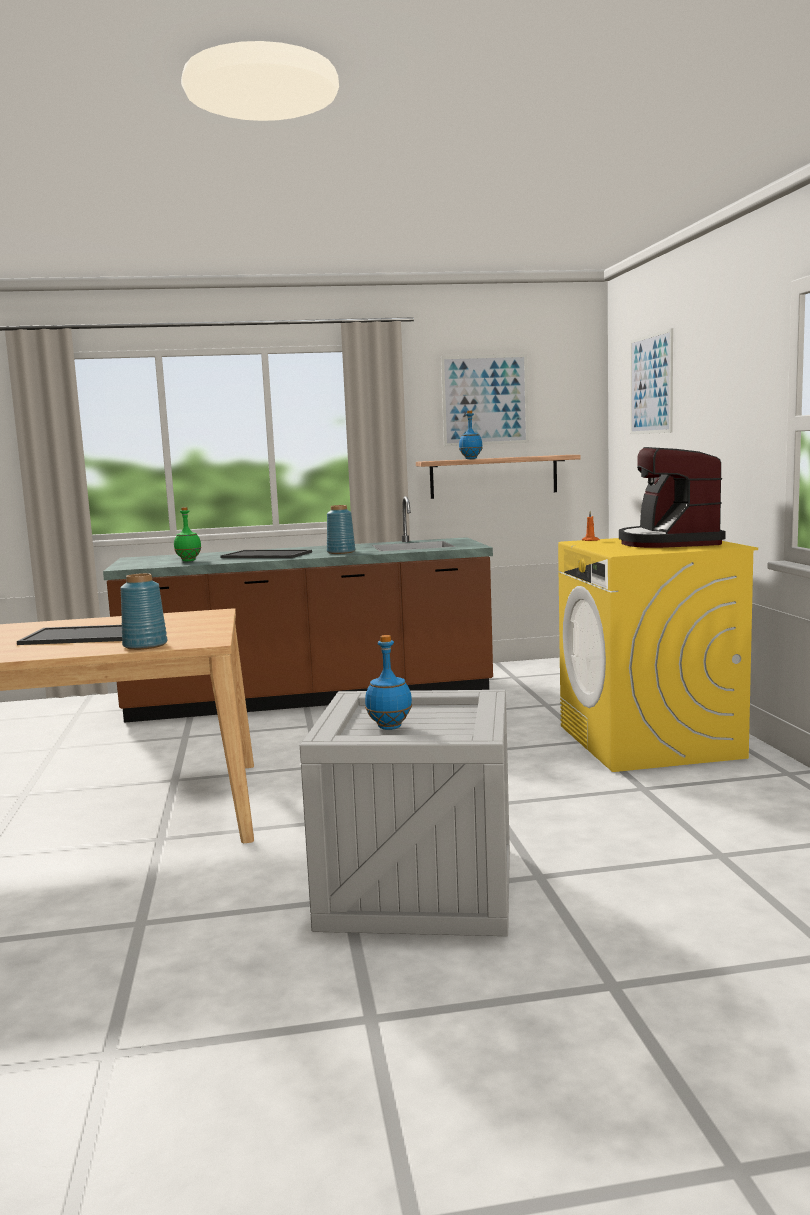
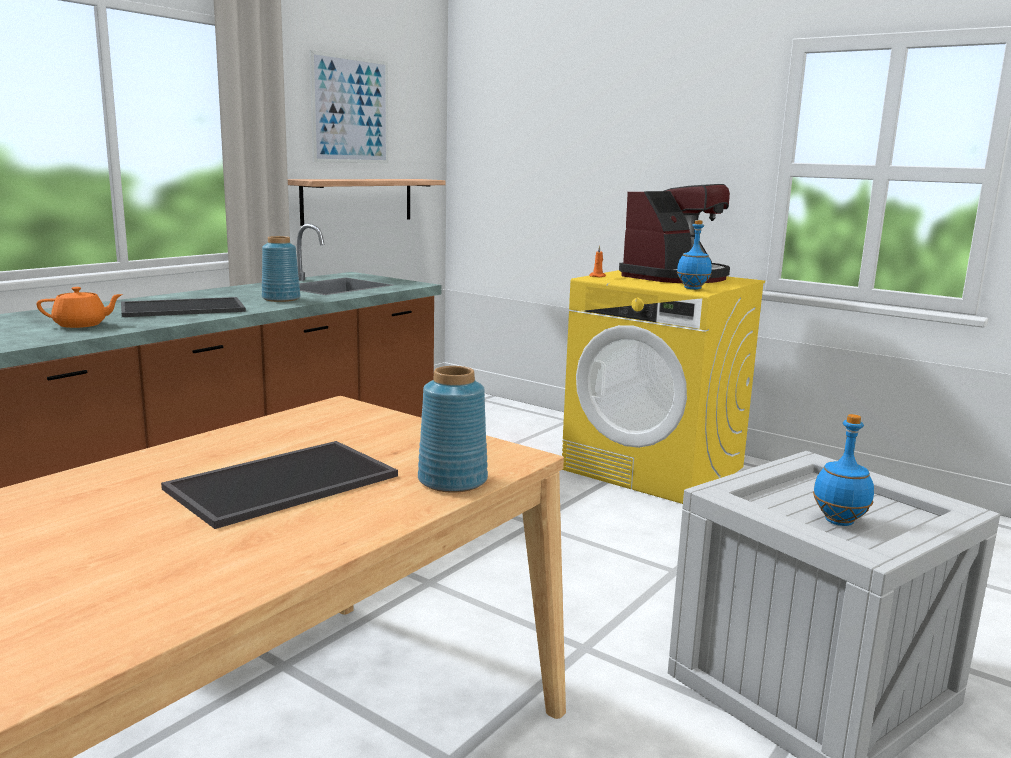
camera: 45 degrees left, 5 degrees up
green bottle [174,507,202,561] -> orange teapot [36,287,123,328]
blue bottle [459,411,483,459] -> blue bottle moved to [677,220,712,290]
coffee machine [619,447,725,548] -> coffee machine turned 90 degrees counterclockwise [619,184,730,283]
picture [630,328,673,435] -> none

